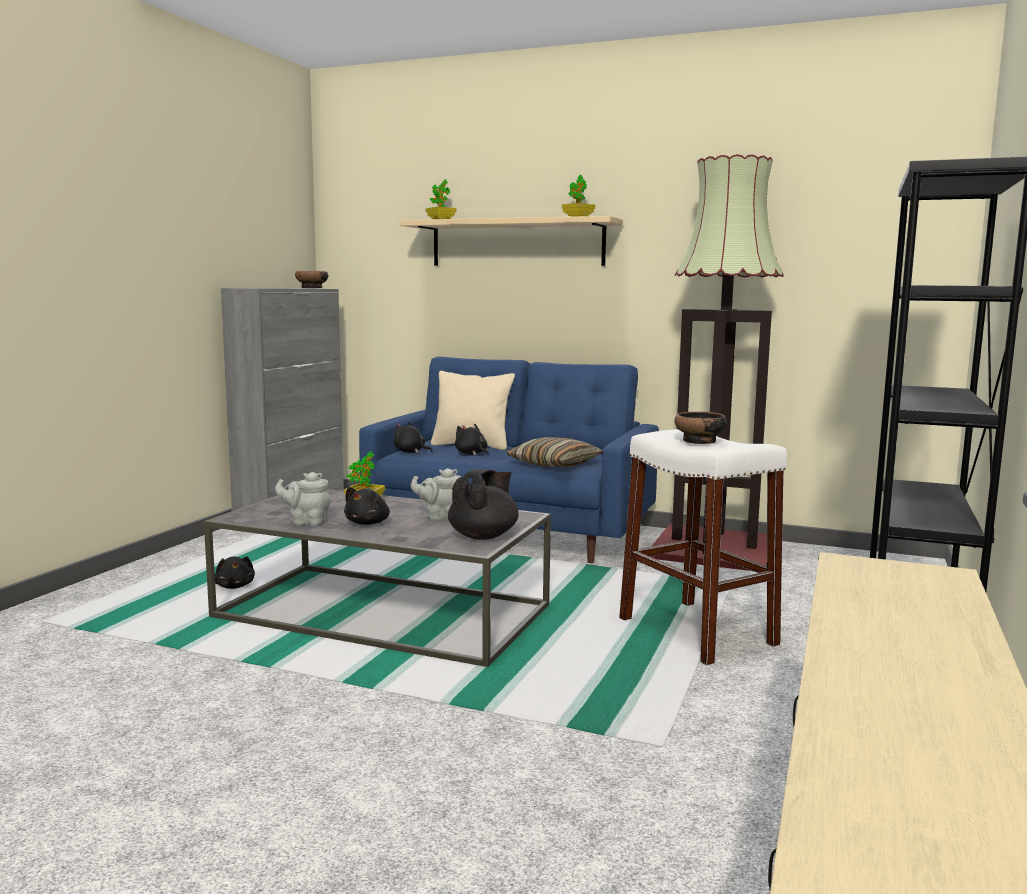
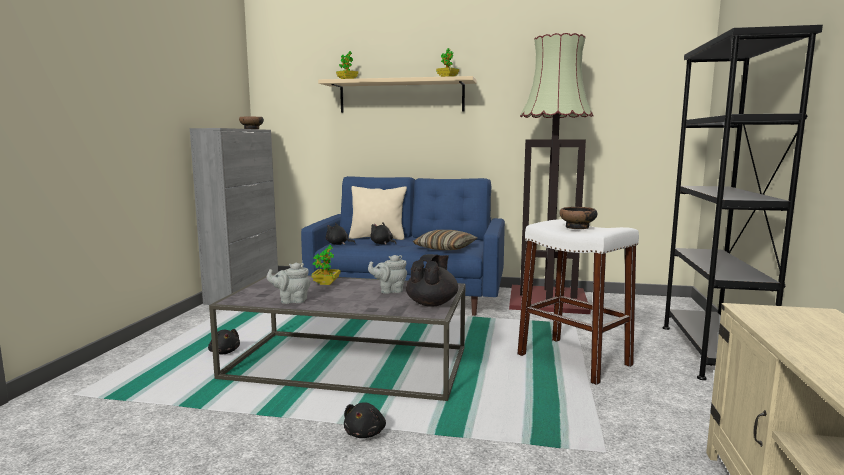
camera: 10 degrees left, 0 degrees up
black plush toy [344,487,390,525] -> black plush toy moved to [344,402,386,438]

